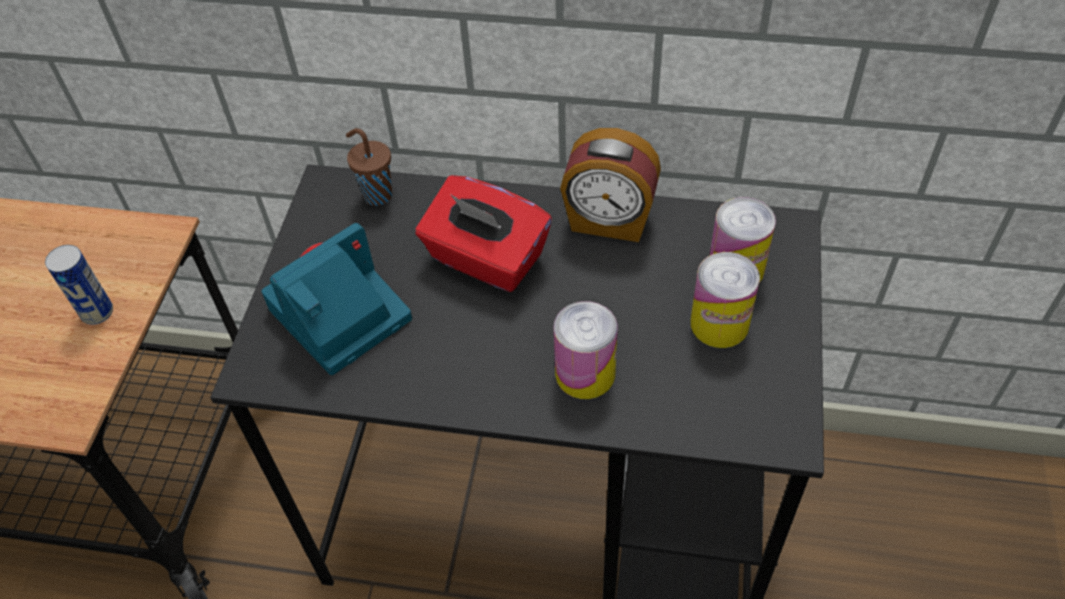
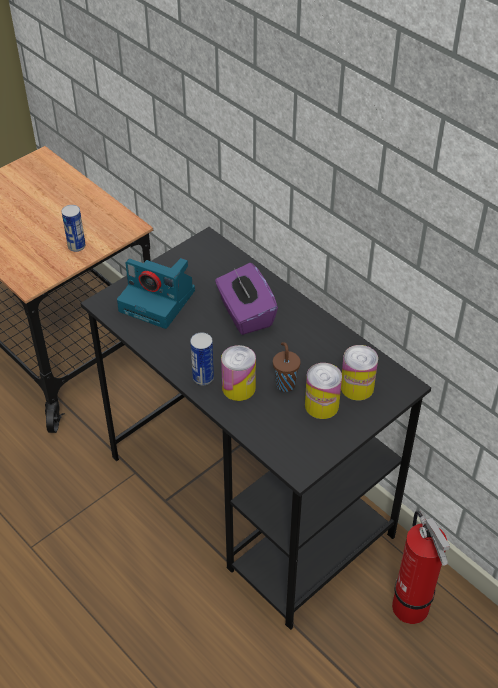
camera: 35 degrees right, 5 degrees down
camera [261,223,412,375] -> camera turned 150 degrees counterclockwise [117,258,195,329]
brown cup [346,128,392,206] -> brown cup moved to [273,342,301,392]
red tissue box [416,175,552,292] -> purple tissue box [215,263,278,335]
alarm clock [560,128,661,242] -> none
none -> can [190,332,214,385]
none -> fire extinguisher [392,511,450,624]

